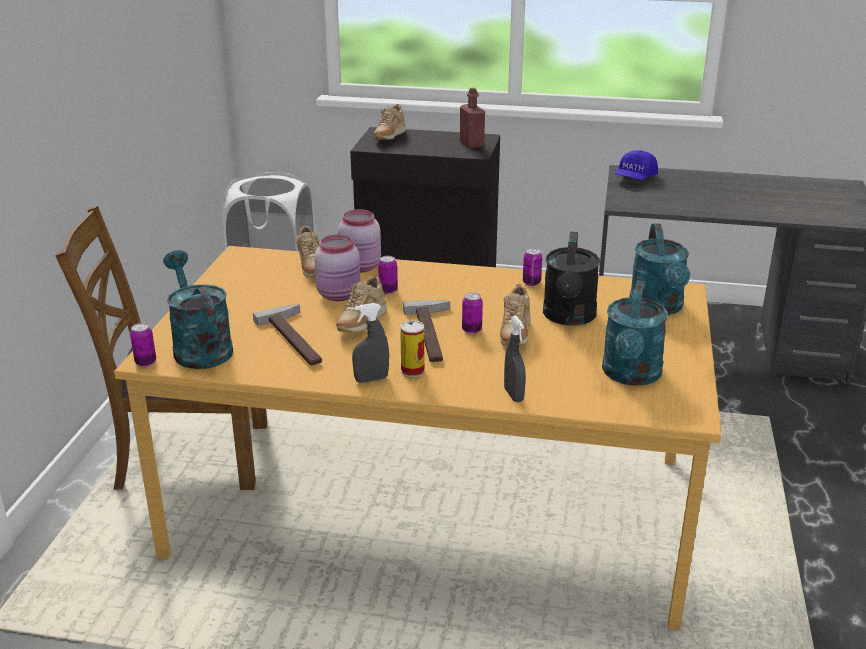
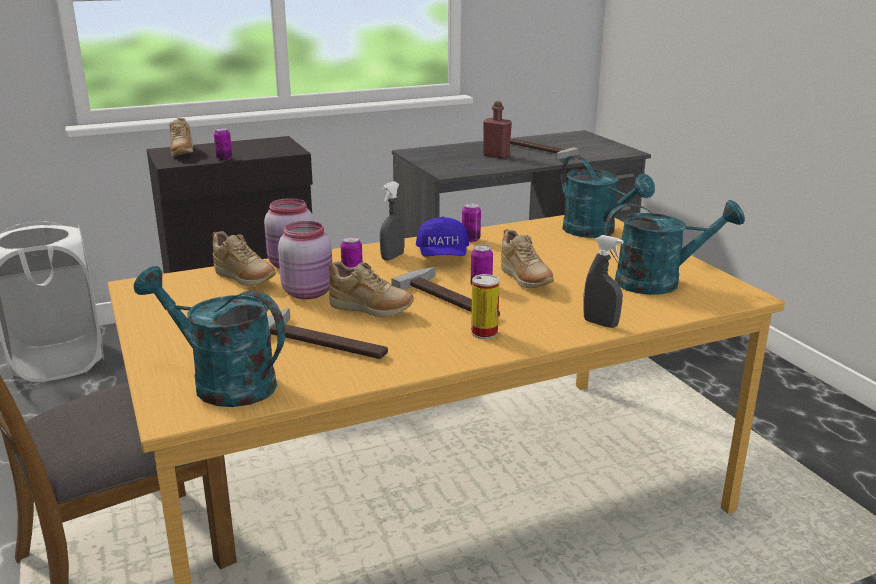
camera: 35 degrees left, 5 degrees down
can [130,323,156,367] -> can moved to [214,128,232,160]
beige shoe [336,275,387,332] -> beige shoe turned 60 degrees counterclockwise [329,261,414,317]
grey spray bottle [352,303,389,383] -> grey spray bottle moved to [380,181,404,261]
red bottle [460,88,485,149] -> red bottle moved to [483,101,512,158]
black watering can [543,232,600,326] -> none
turquoise watering can [602,280,668,386] -> turquoise watering can turned 75 degrees counterclockwise [604,200,745,295]
blue cap [614,150,658,180] -> blue cap moved to [416,216,469,256]
none -> hammer [510,139,579,160]

